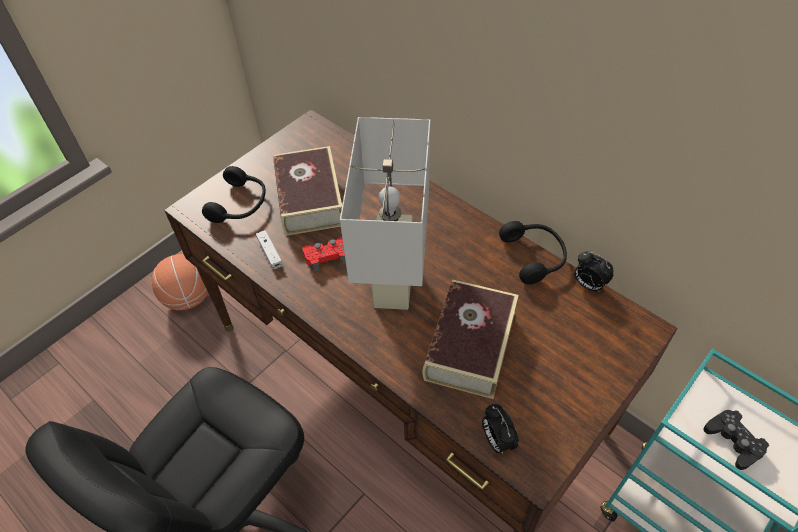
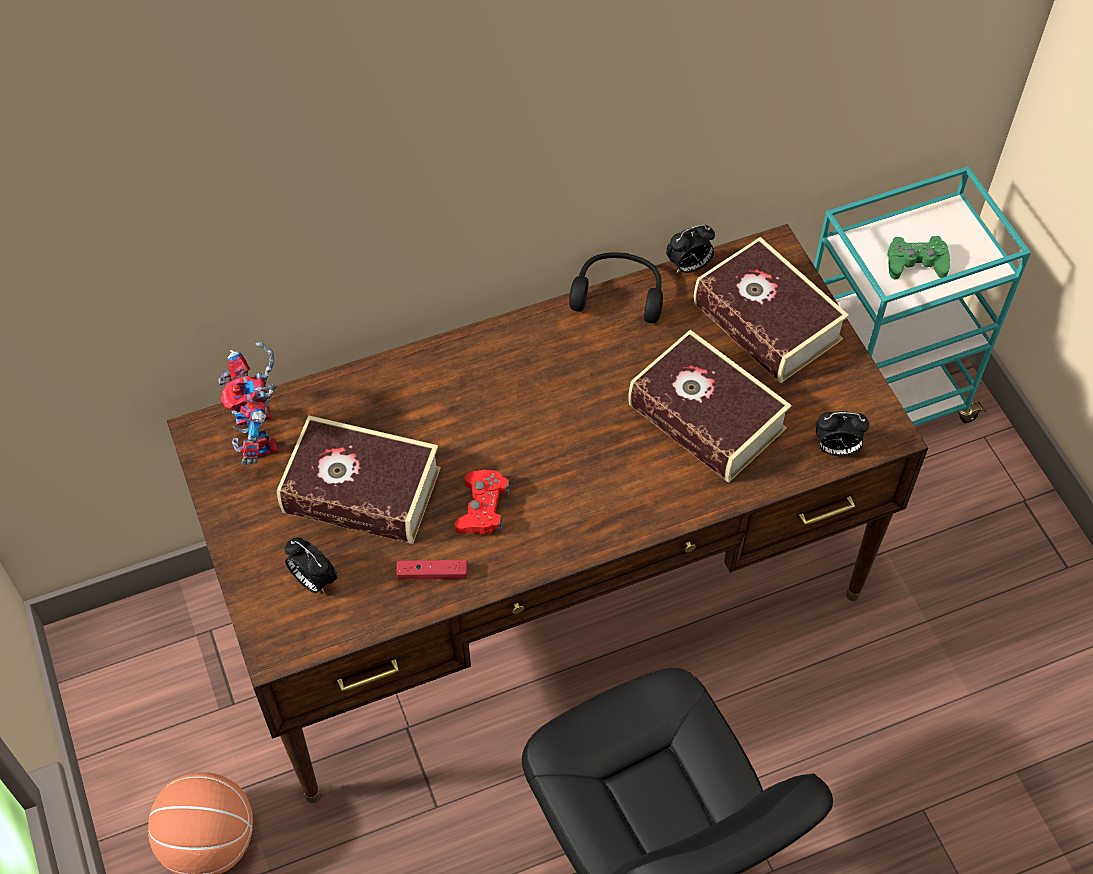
camera: 65 degrees left, 5 degrees up
black headphones [202,166,266,223] -> alarm clock [284,537,338,593]
white game controller [256,230,283,269] -> red game controller [397,560,468,579]
white table lamp [340,117,431,310] -> none
black game controller [704,410,769,470] -> green game controller [887,236,950,279]
none -> toy robot [218,341,278,465]
none -> book [694,237,849,383]

